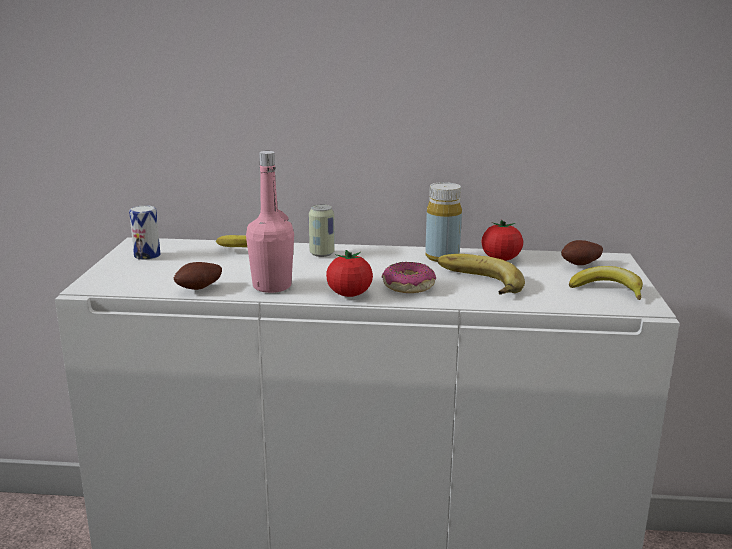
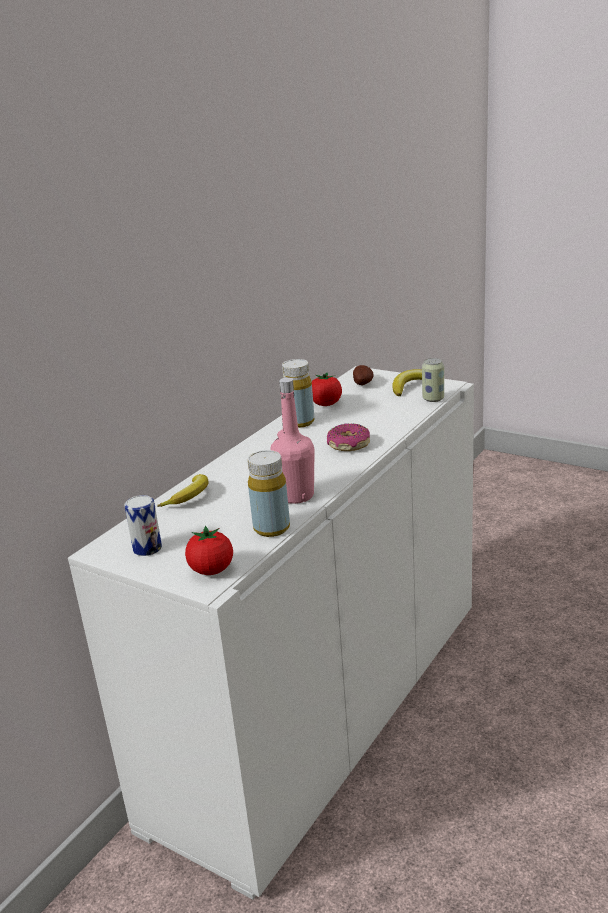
camera: 60 degrees left, 5 degrees up
potato [174,262,222,290] -> yellow bottle [247,450,290,537]
can [309,204,335,257] -> can moved to [422,358,444,402]
tomato [326,250,373,297] -> tomato moved to [185,526,233,575]
banana [438,254,525,295] -> none

